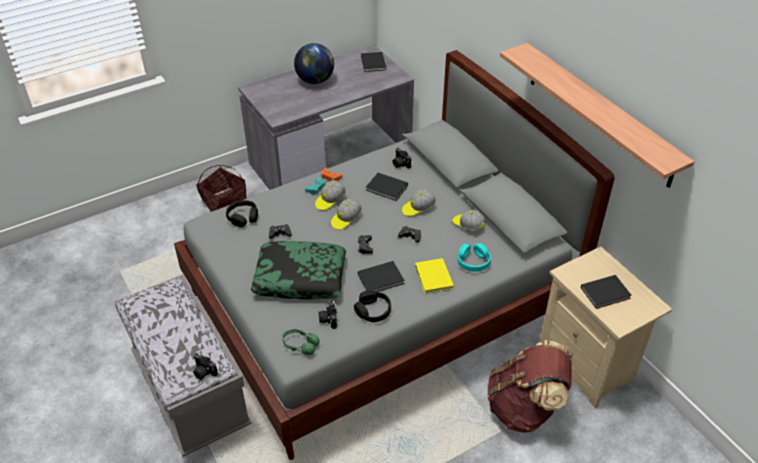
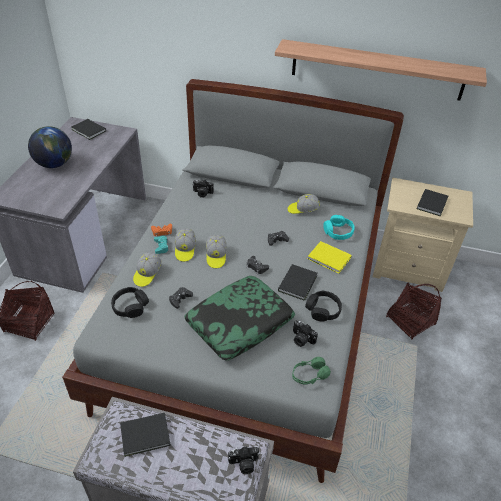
camera: 45 degrees left, 0 degrees up
black book [366,173,408,201] -> black book moved to [120,413,171,457]
cap [402,189,436,216] -> cap moved to [133,252,161,287]
brown backpack [487,340,572,433] -> basket [386,283,442,339]

